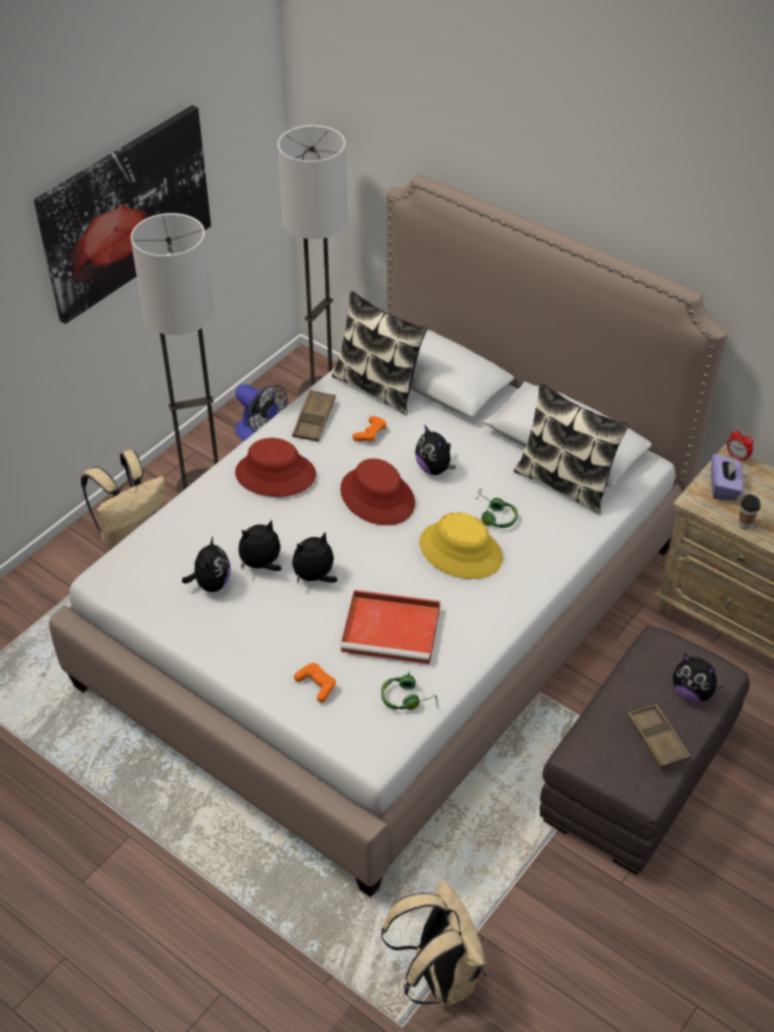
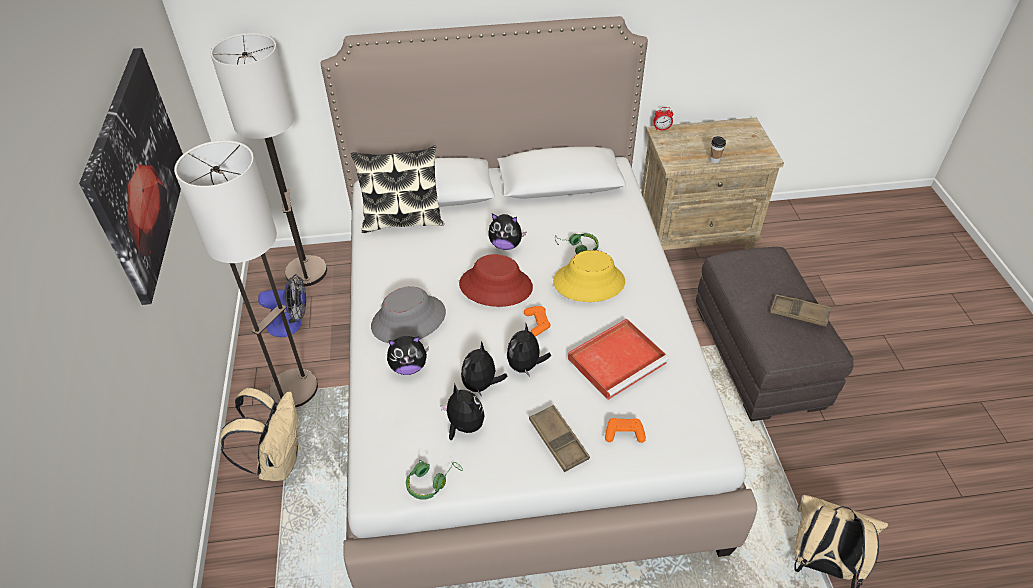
camera: 45 degrees left, 0 degrees up
red hat [235,438,316,497] -> grey hat [371,286,446,343]
brown tray [292,390,336,442] -> brown tray moved to [529,405,590,472]
orange game controller [352,416,386,442] -> orange game controller moved to [524,306,551,337]
green headphones [381,671,438,710] -> green headphones moved to [406,460,463,500]
pillow [514,383,630,515] -> none
plush toy [673,653,724,702] -> plush toy moved to [387,336,429,375]
purple tissue box [711,454,743,500] -> none

